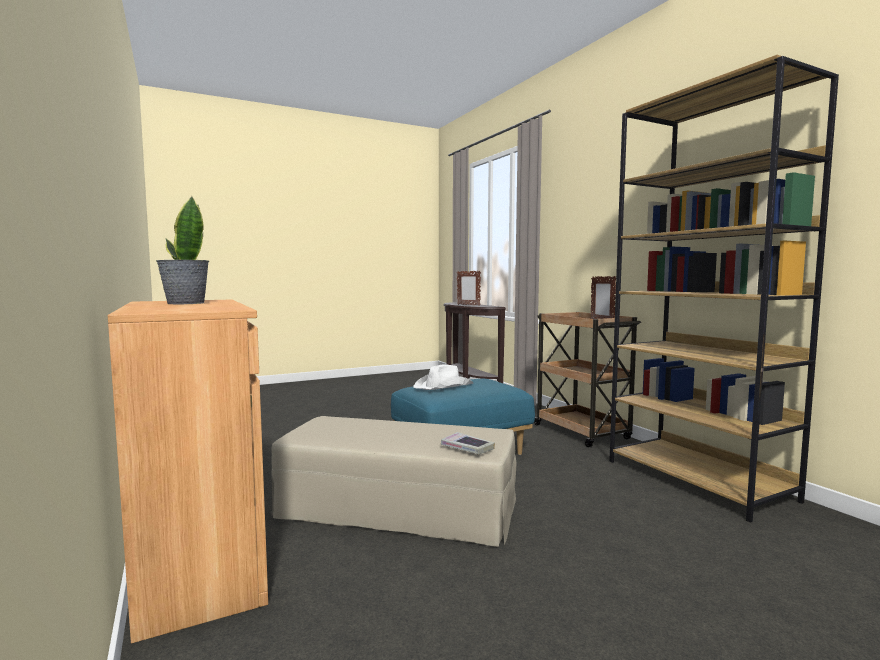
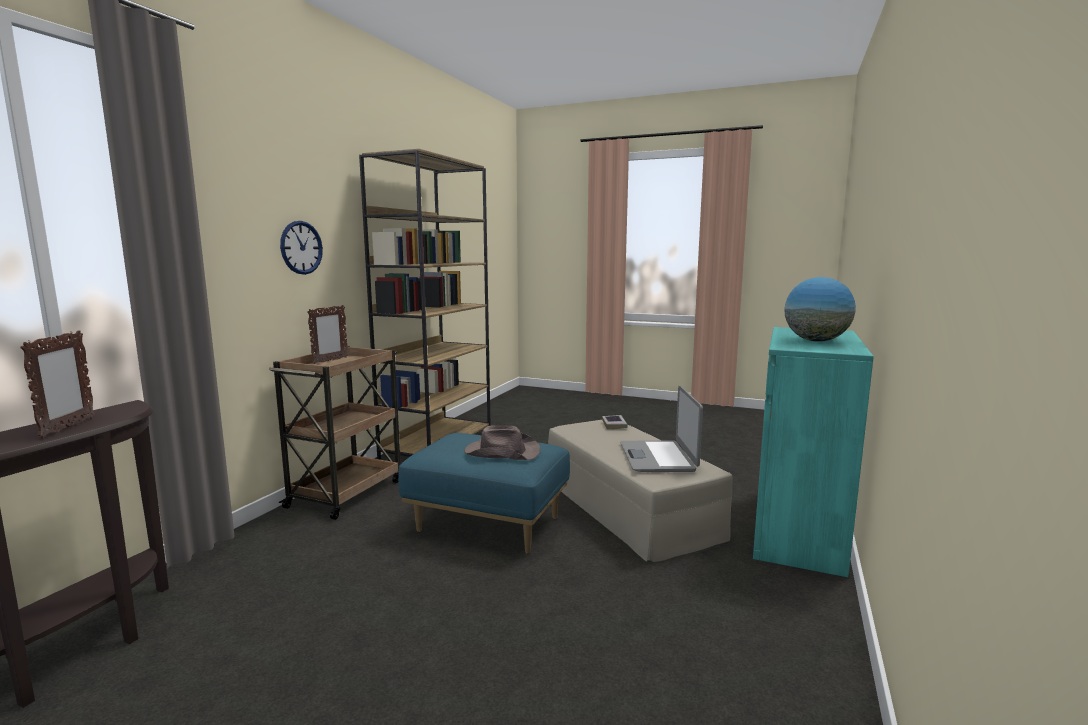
camera: 130 degrees left, 5 degrees up
brown cabinet [108,300,268,644] -> turquoise cabinet [753,327,874,577]
potted plant [156,196,209,304] -> globe [784,277,856,342]
white hat [413,364,473,390] -> brown hat [464,426,540,460]
none -> wall clock [280,221,323,275]
none -> laptop [620,386,703,472]

